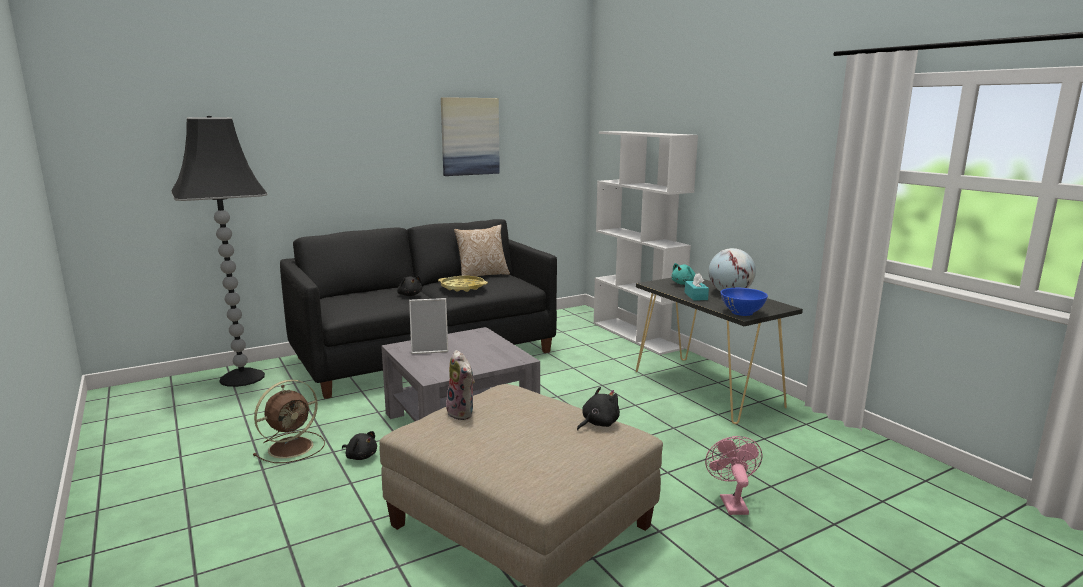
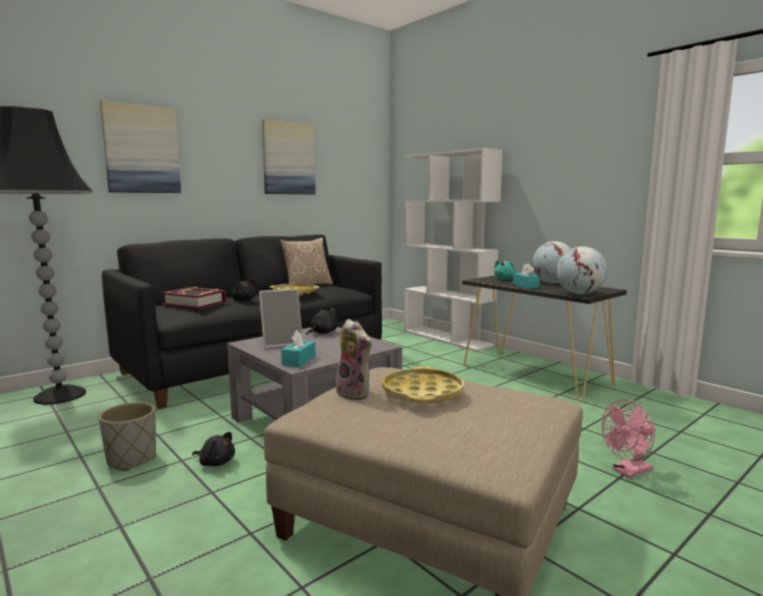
camera: 10 degrees left, 5 degrees down
brown fan [253,379,325,463] -> grey planter [99,402,156,471]
black plush toy [577,387,620,431] -> black plush toy moved to [306,307,338,335]
pink fan [705,436,763,515] -> pink fan turned 105 degrees counterclockwise [602,399,655,478]
blue bowl [721,288,768,316] -> globe [556,246,607,294]
none -> picture [100,100,181,193]
none -> book [161,287,226,309]
none -> turquoise tissue box [281,330,315,367]
none -> yellow tray [382,366,464,404]

